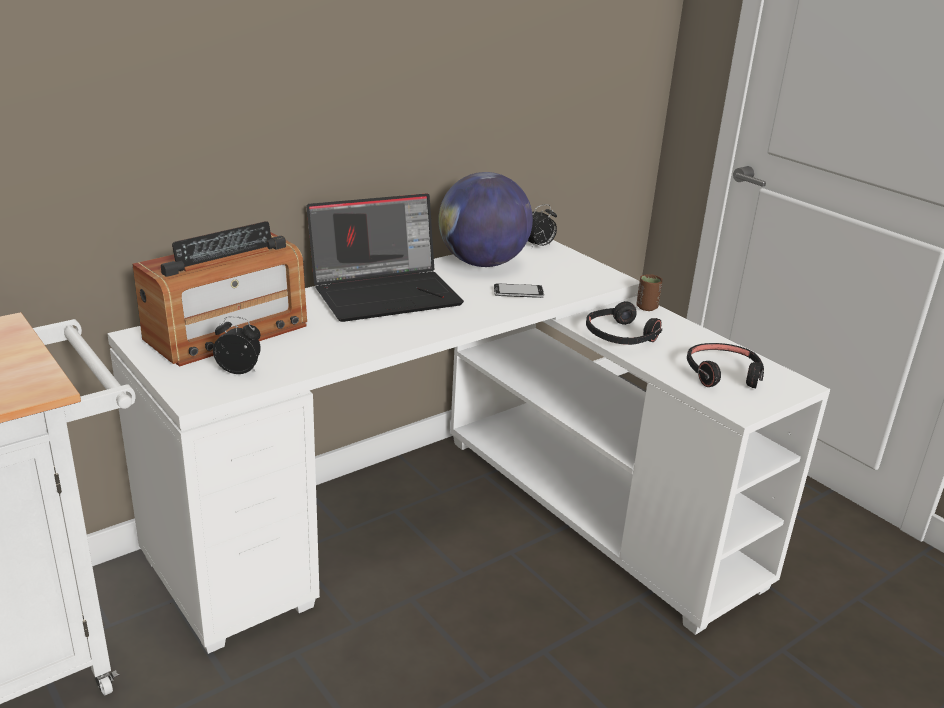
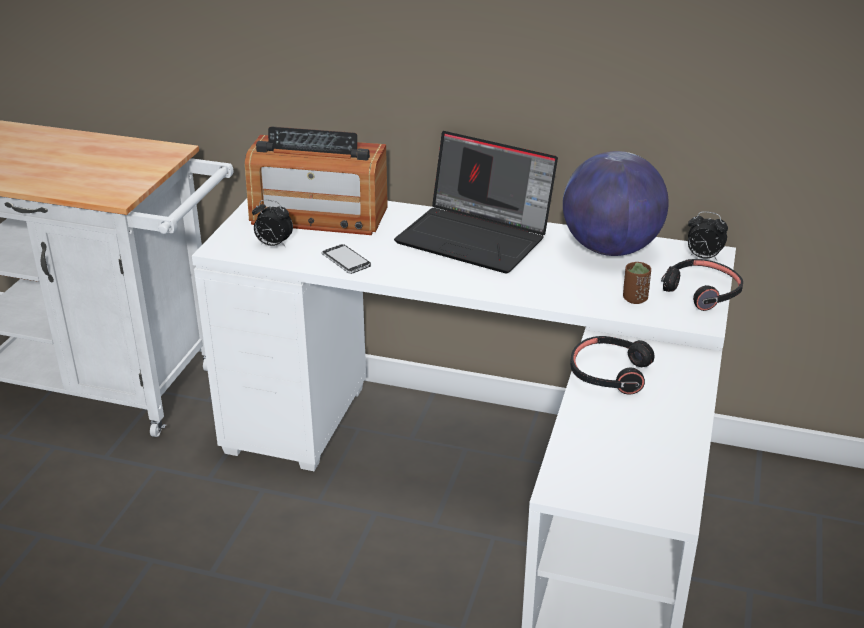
camera: 55 degrees right, 5 degrees up
alarm clock [213,316,261,374] -> alarm clock turned 135 degrees clockwise [252,200,293,248]
phone [494,283,544,298] -> phone moved to [322,244,371,274]
brown cup [637,274,662,311] -> brown cup moved to [623,262,651,304]
black headphones [687,343,764,388] -> black headphones moved to [661,259,743,311]

